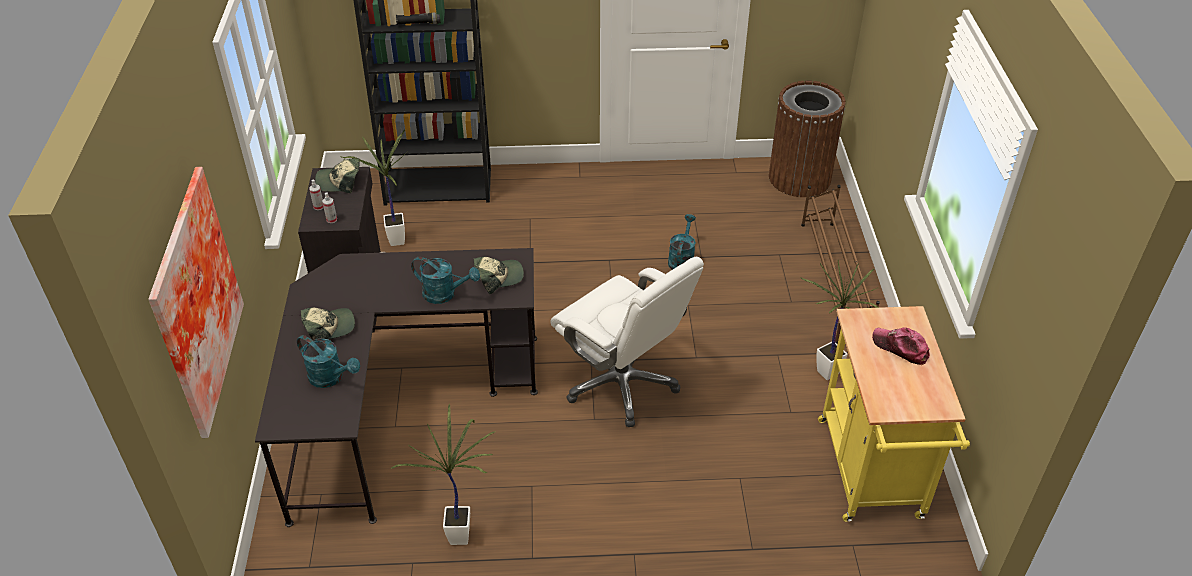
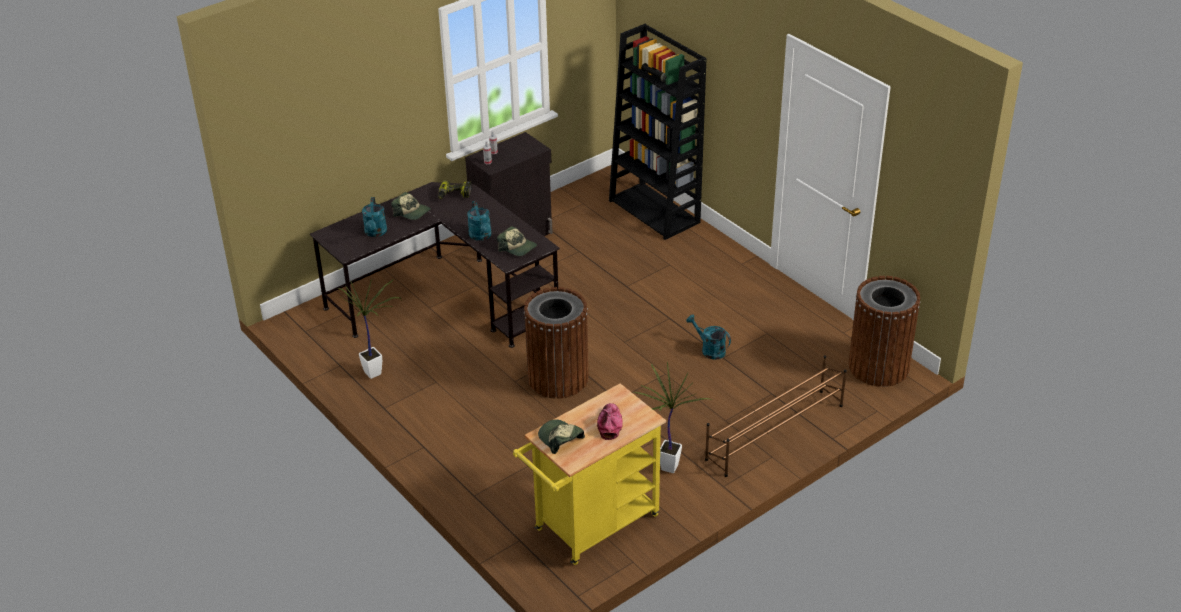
camera: 55 degrees right, 5 degrees down
picture [148,167,244,438] -> none
cap [315,158,359,193] -> cap moved to [538,419,585,454]
potted plant [340,129,407,246] -> none
white office chair [551,257,704,427] -> brown trash can [524,287,588,399]
turquoise watering can [668,214,696,270] -> turquoise watering can turned 120 degrees counterclockwise [686,314,731,360]
none -> power drill [438,180,472,199]

